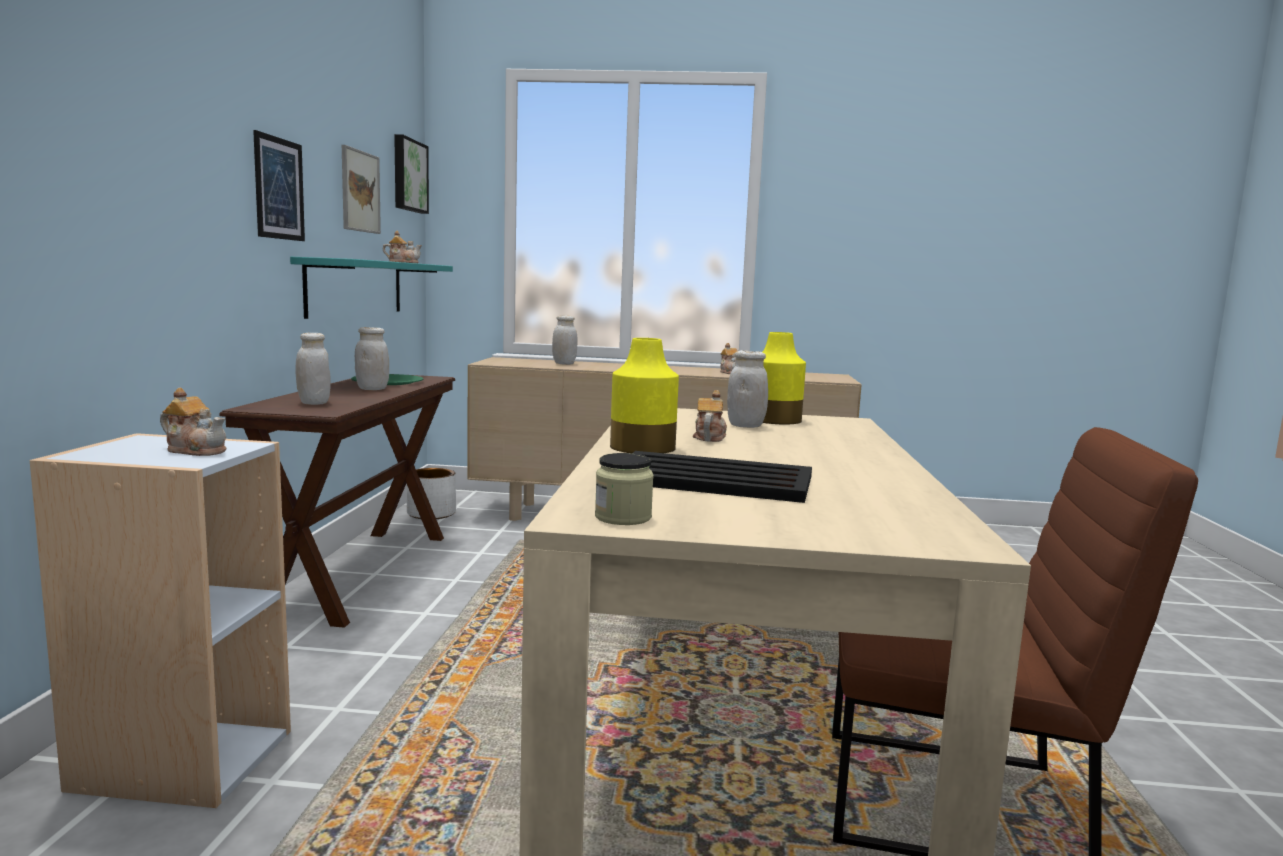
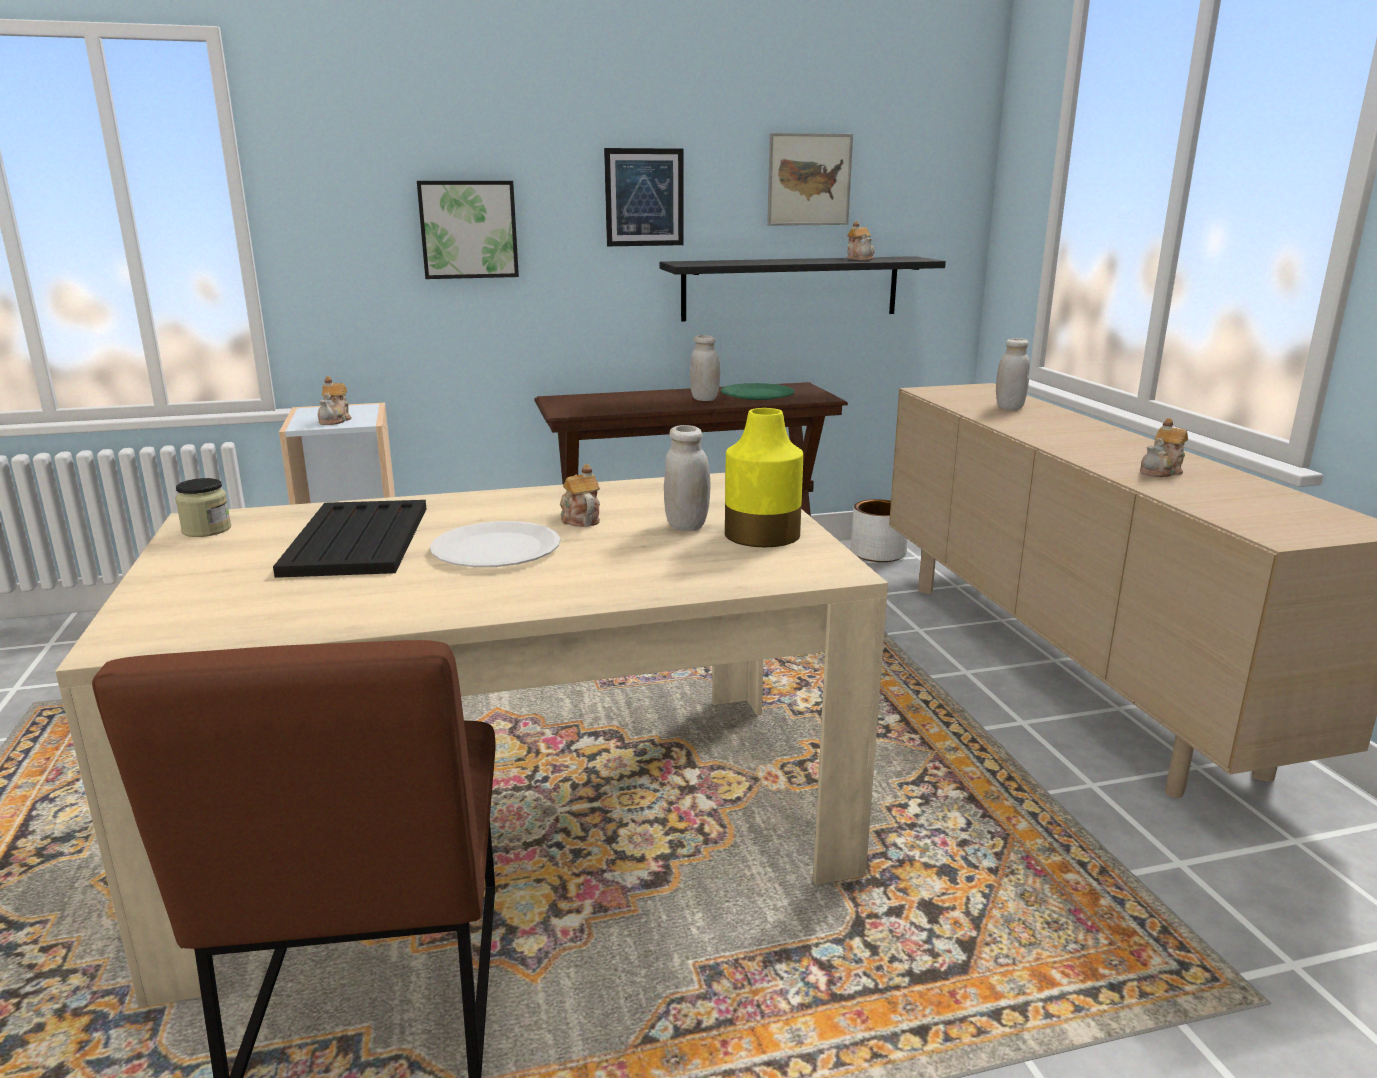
camera: 70 degrees right, 10 degrees up
turquoise shelf [290,257,453,319] -> black shelf [660,256,946,321]
white jar [295,333,331,405] -> none
picture [394,134,429,214] -> picture moved to [417,181,519,279]
yellow vase [610,338,679,453] -> none
teapot [693,390,727,442] -> teapot turned 105 degrees counterclockwise [560,464,600,527]
none -> white plate [430,521,561,567]

